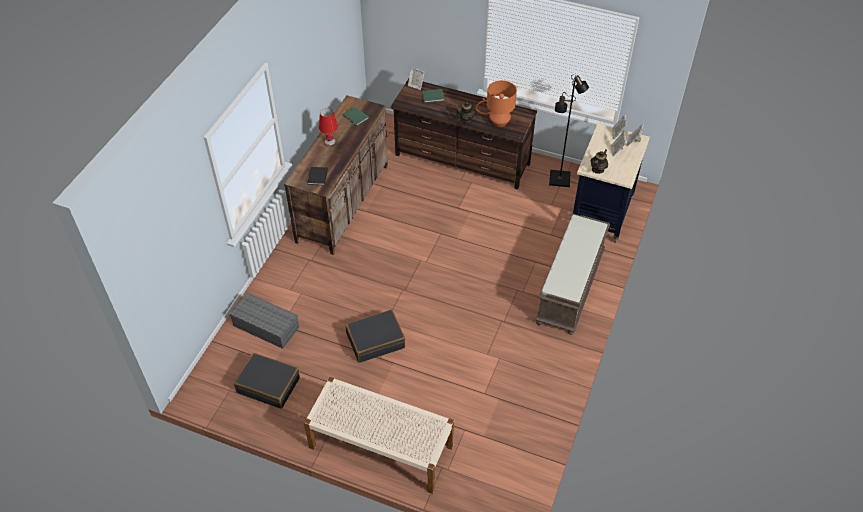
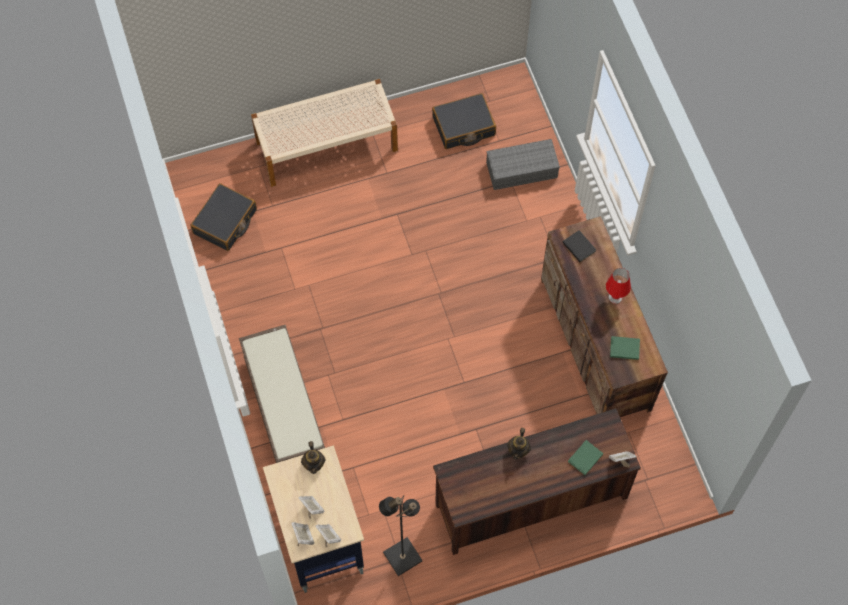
camera: 140 degrees right, 15 degrees up
black suitcase [345,310,405,363] -> black suitcase moved to [190,183,257,251]
orange table lamp [476,80,517,127] -> none

